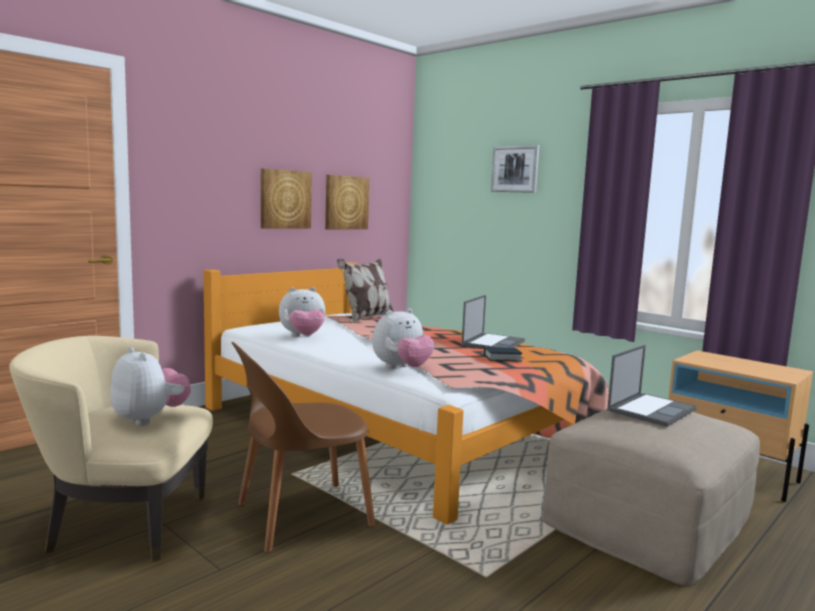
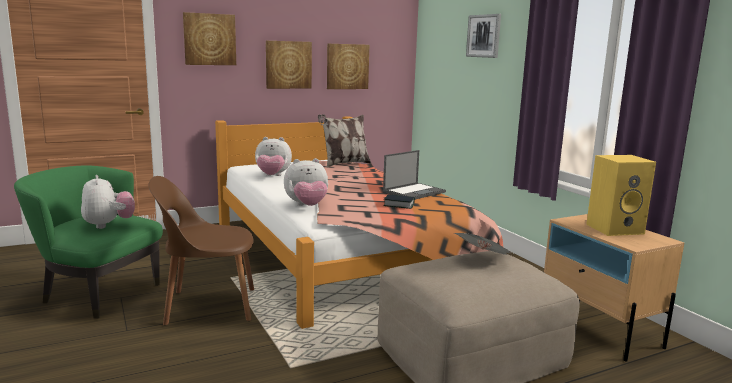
camera: 20 degrees right, 5 degrees up
beige armchair [9,336,213,562] -> green armchair [14,166,163,319]
laptop [607,345,697,427] -> newspaper [454,233,511,255]
none -> picture [183,12,236,65]
none -> yellow speaker [586,155,656,236]

